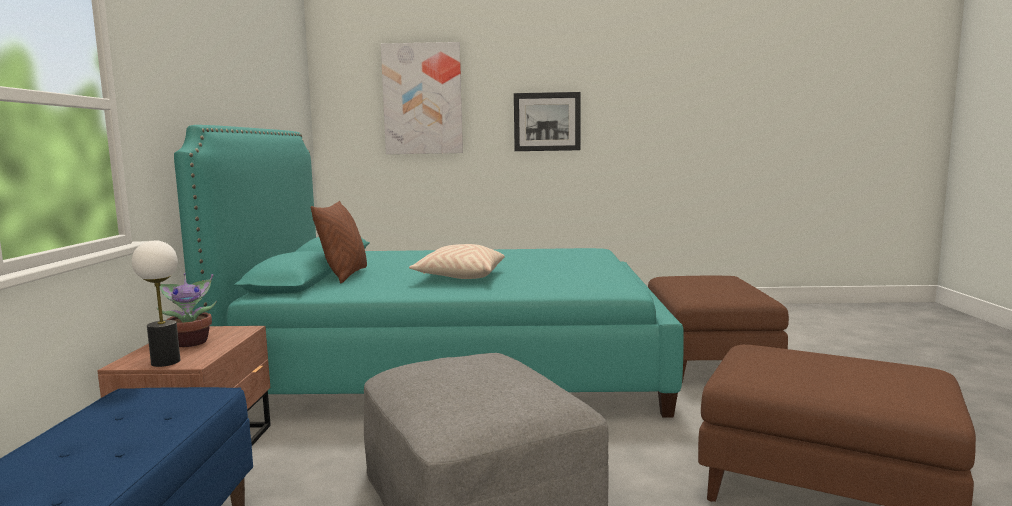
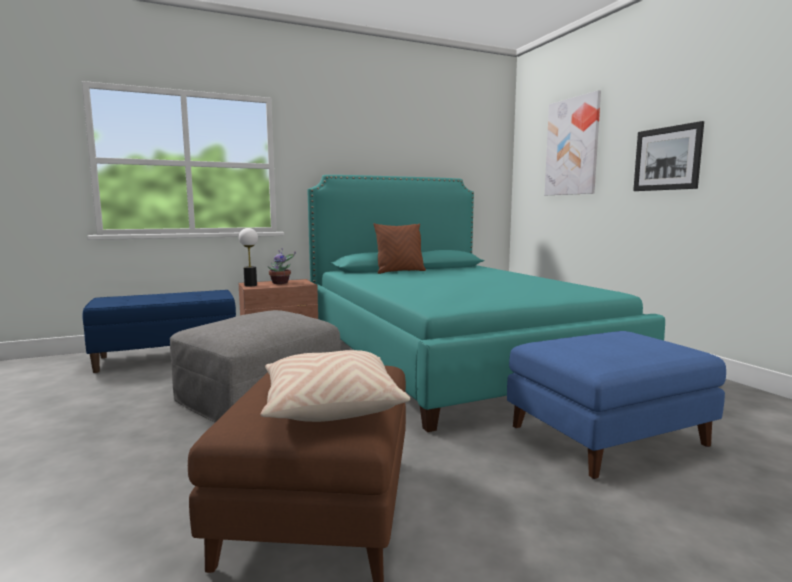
camera: 65 degrees right, 0 degrees up
beige pillow [409,244,505,279] -> beige pillow moved to [260,350,410,422]
brown ottoman [648,276,789,383] -> blue ottoman [507,331,726,479]

